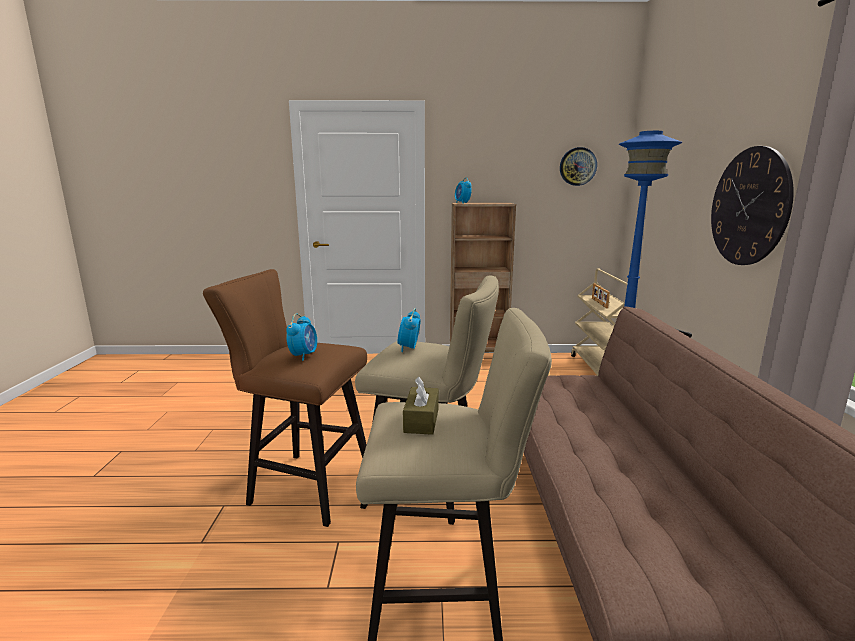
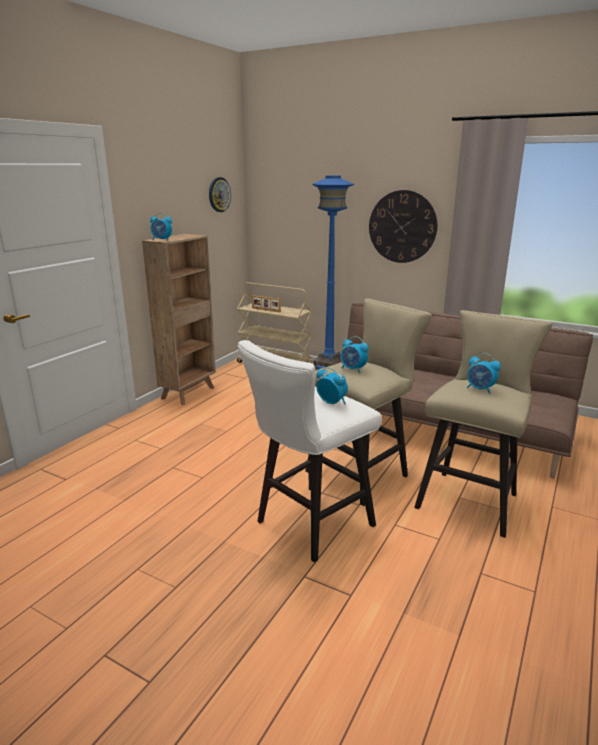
camera: 60 degrees left, 5 degrees up
brown stool [203,269,367,527] -> white stool [238,340,382,562]
brown tissue box [403,377,439,435] -> alarm clock [467,353,501,394]

